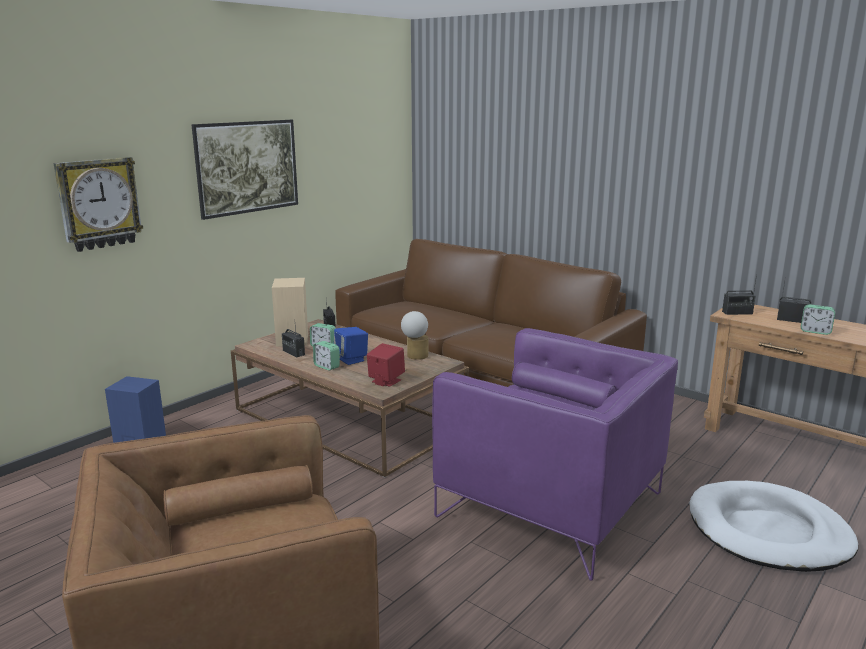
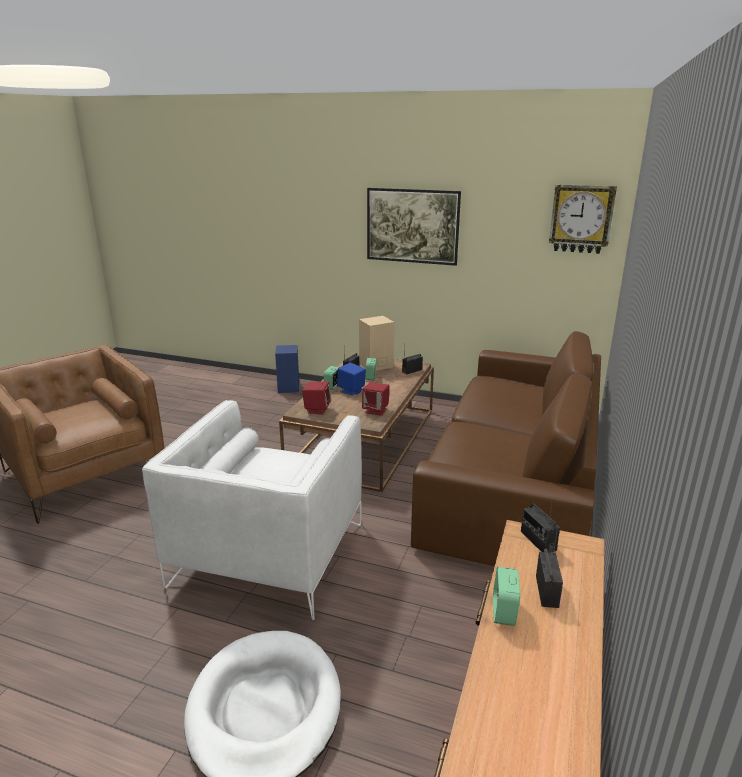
camera: 70 degrees right, 5 degrees up
wall clock [54,157,143,252] -> wall clock moved to [549,184,617,254]
table lamp [401,311,428,360] -> red speaker [362,382,389,416]
purple armchair [432,328,678,581] -> white armchair [142,400,362,620]

